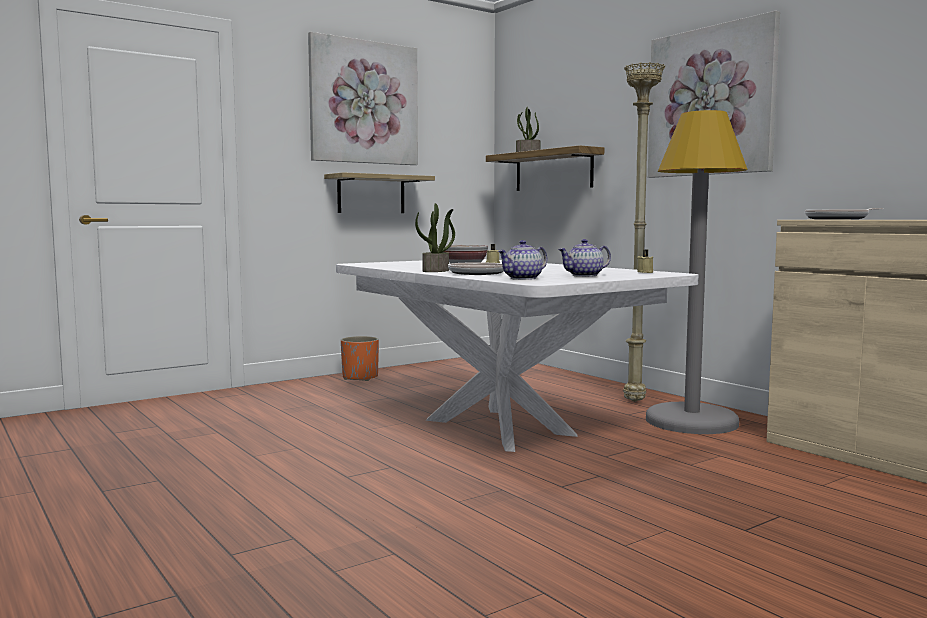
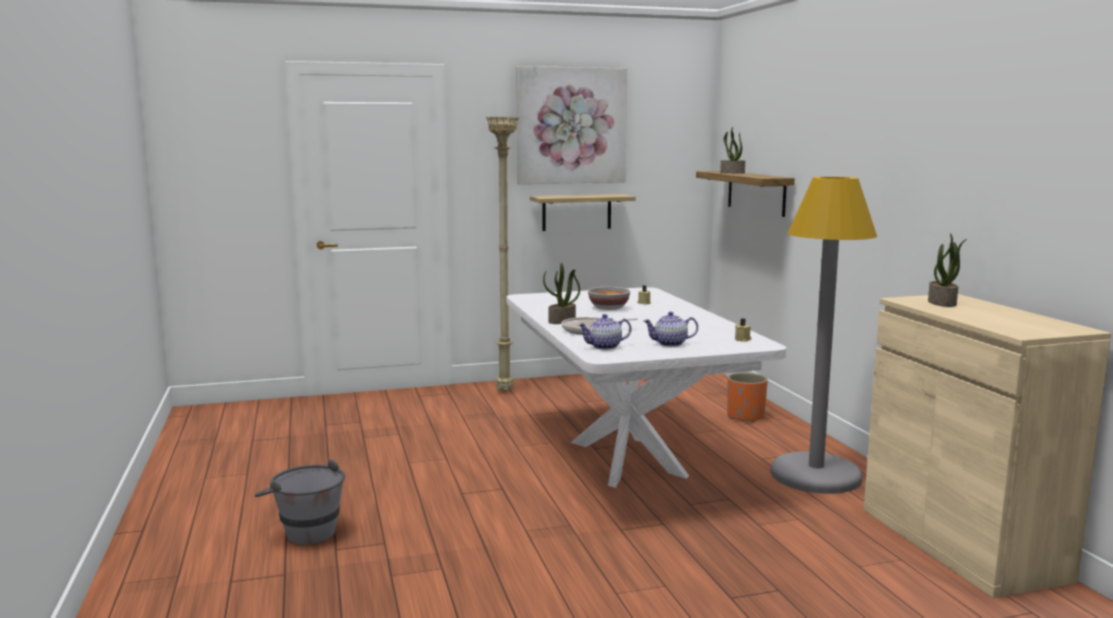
camera: 20 degrees right, 5 degrees up
orange planter [341,336,379,381] -> orange planter moved to [727,372,768,423]
beige floor lamp [623,62,665,402] -> beige floor lamp moved to [486,116,519,392]
picture [648,11,780,178] -> none
frying pan [805,208,884,219] -> potted plant [928,233,967,307]
none -> grey bucket [255,459,345,545]

